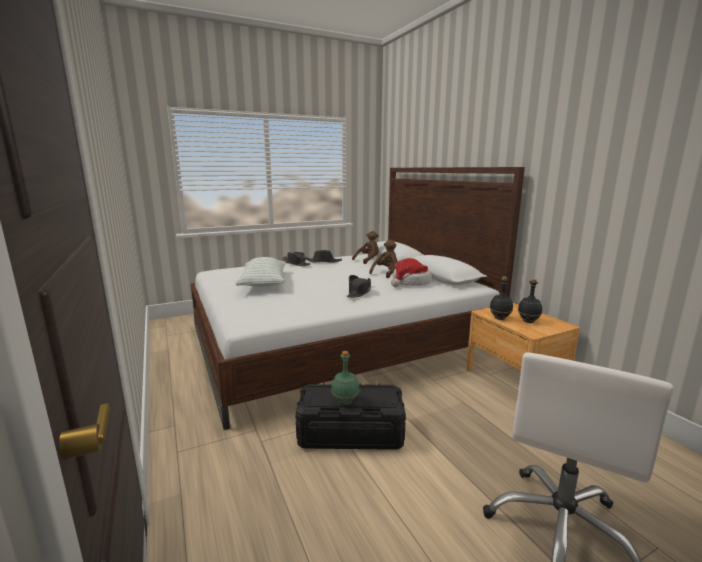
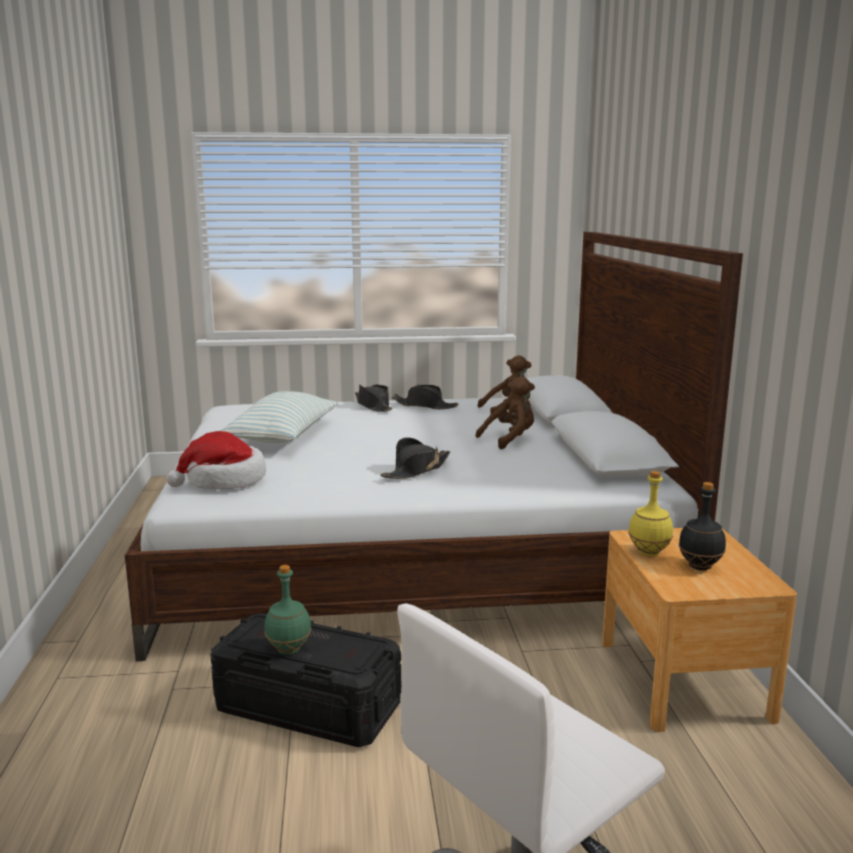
camera: 20 degrees right, 0 degrees up
hat [391,258,432,287] -> hat moved to [167,431,266,490]
black bottle [490,276,513,320] -> yellow bottle [628,471,673,556]

